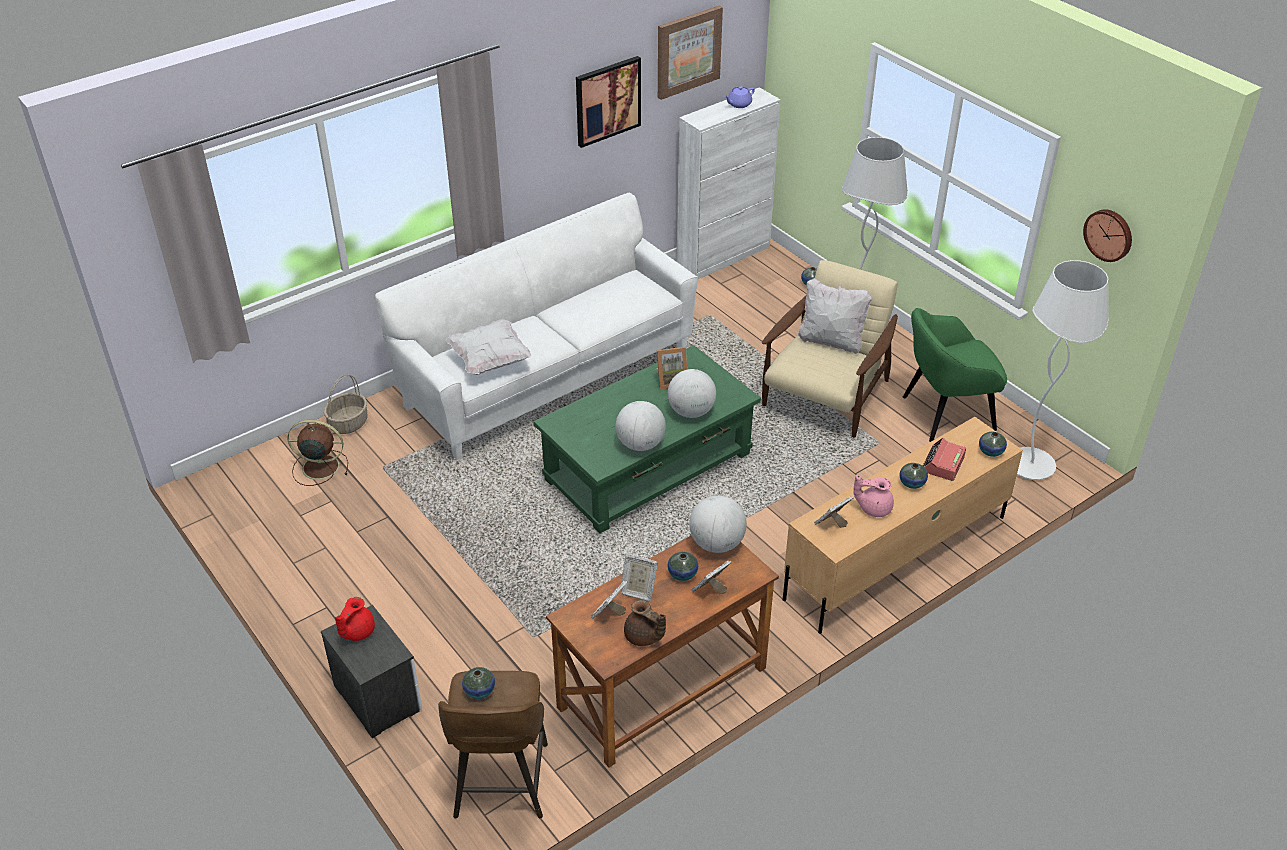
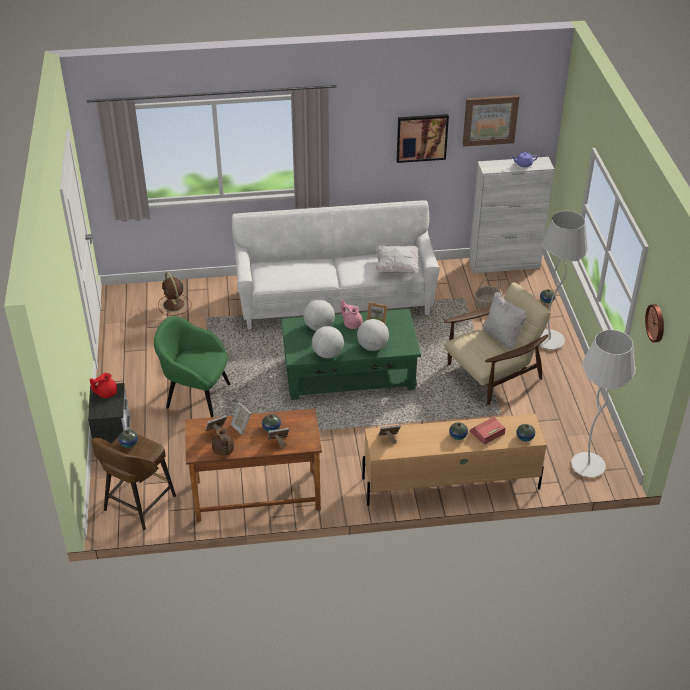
camera: 30 degrees right, 0 degrees up
brown fan [287,420,348,486] -> brown fan turned 150 degrees counterclockwise [158,272,192,316]
basket [324,374,367,434] -> basket moved to [474,274,502,309]
white pillow [445,319,531,375] -> white pillow moved to [375,245,420,274]
globe [689,495,747,553] -> globe moved to [303,300,335,331]
pink teapot [853,475,894,517] -> pink teapot moved to [341,300,363,329]
green armchair [903,308,1007,442] -> green armchair moved to [154,316,230,417]

